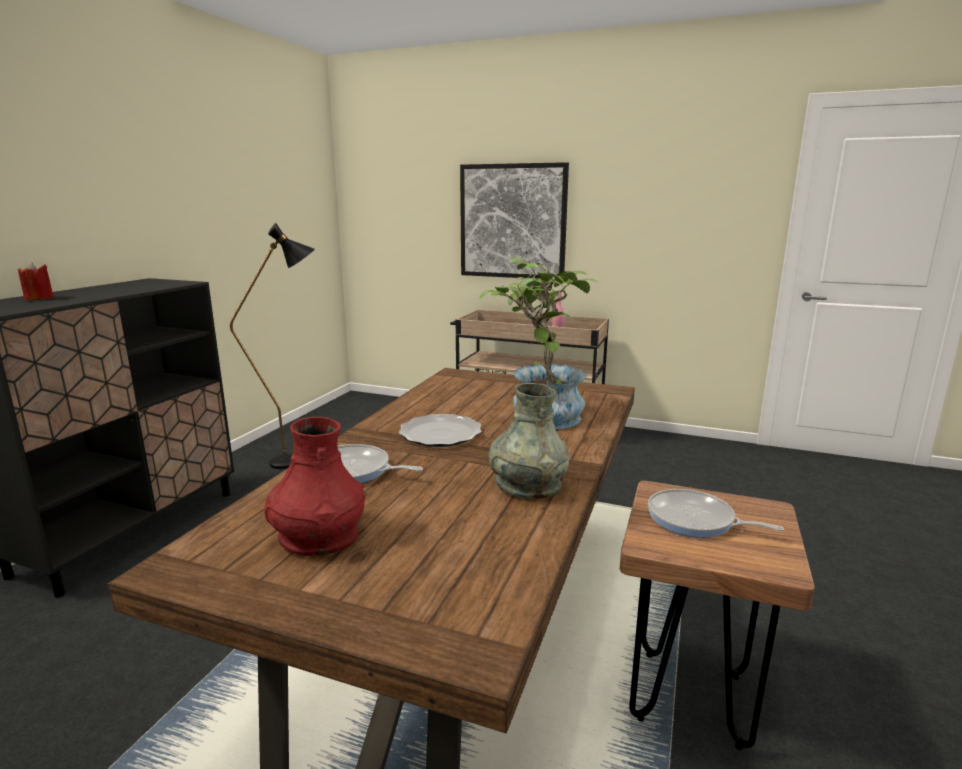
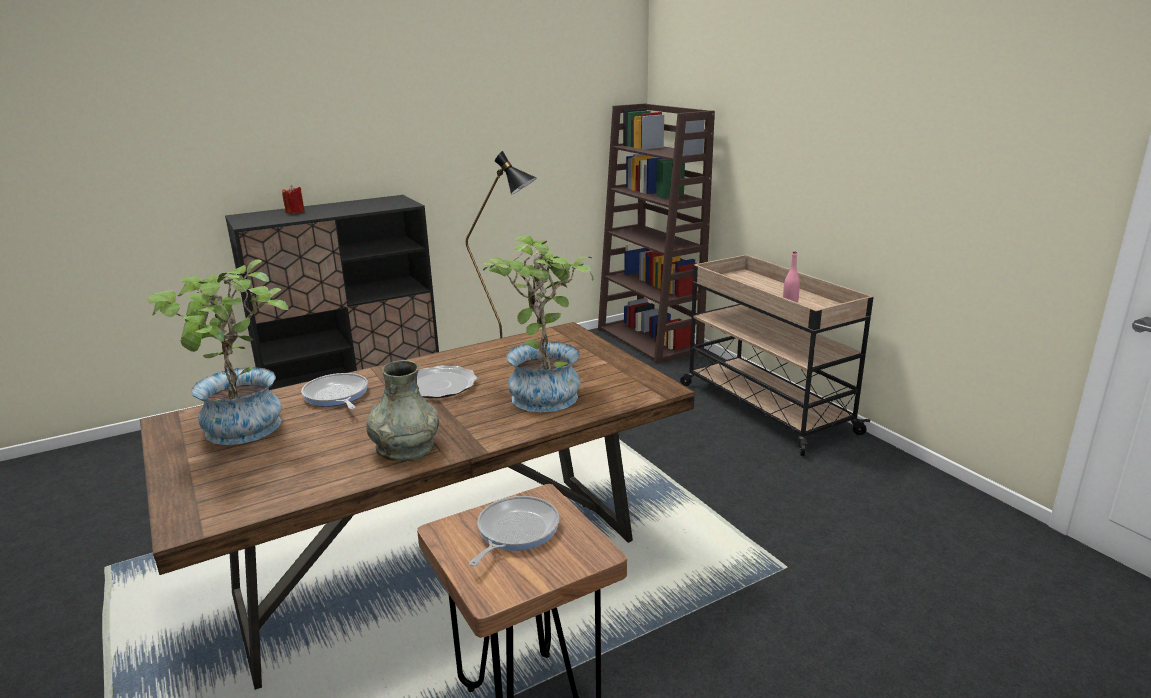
camera: 40 degrees right, 5 degrees up
red vase [264,417,365,556] -> potted plant [148,260,289,445]
picture [460,162,569,280] -> none
frying pan [648,489,784,538] -> frying pan turned 45 degrees clockwise [469,496,559,566]
none -> brown bookcase [598,104,715,364]

